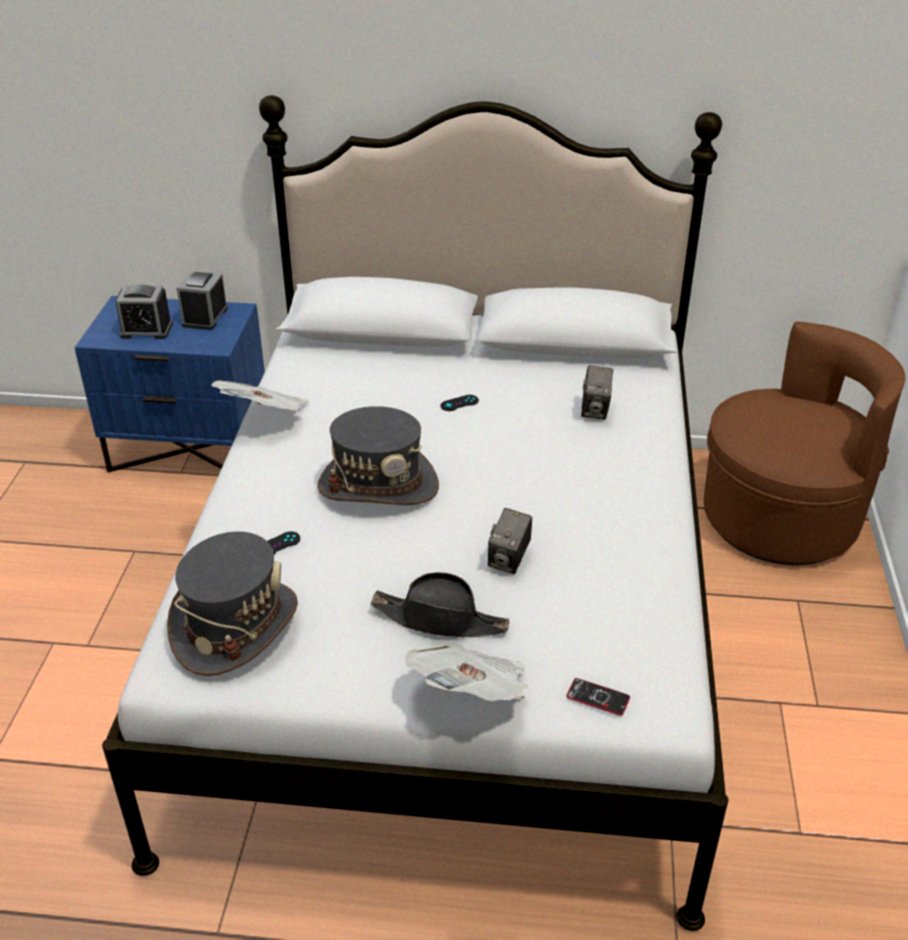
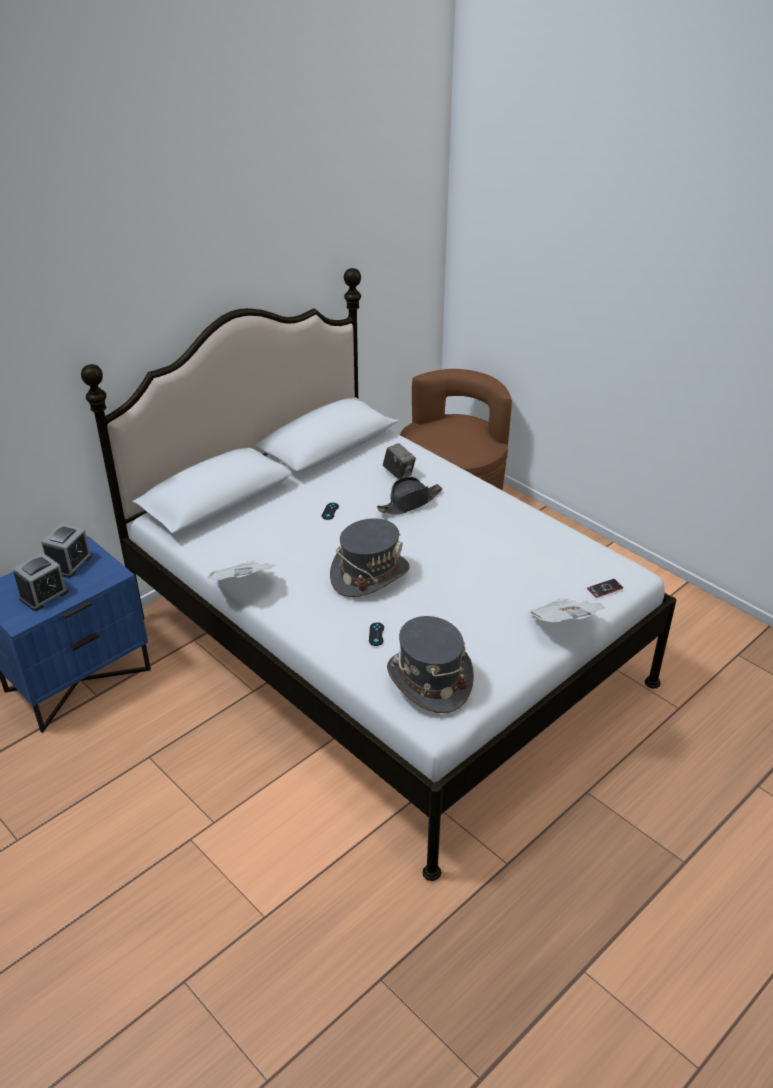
camera: 50 degrees left, 0 degrees up
alarm clock [176,270,228,330] -> alarm clock turned 120 degrees counterclockwise [41,524,92,578]
black hat [371,572,509,637] -> black hat moved to [377,477,442,514]
camera [488,508,532,574] -> none

